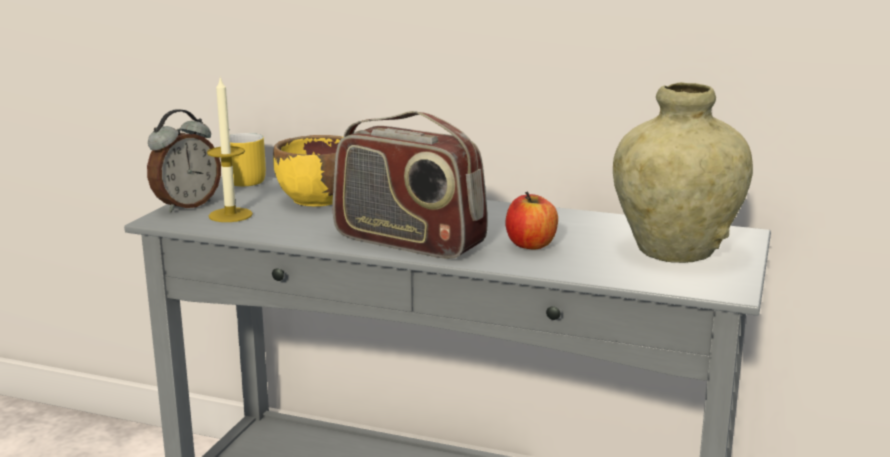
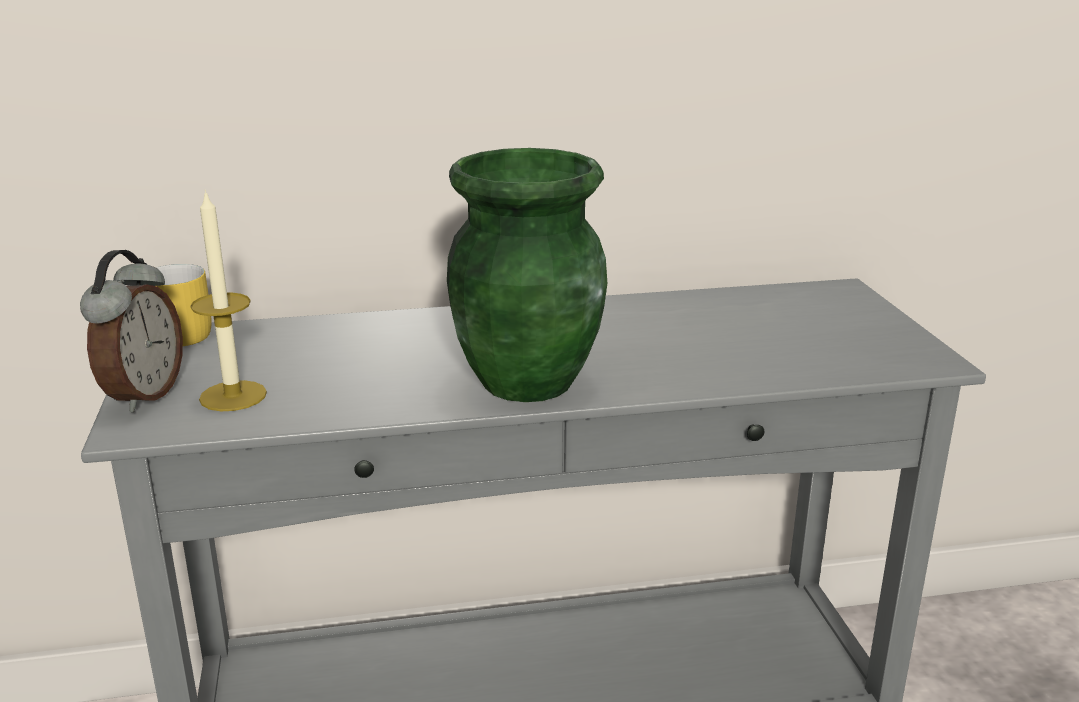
camera: 30 degrees left, 5 degrees up
yellow bowl [273,135,343,207] -> none
radio [333,111,488,259] -> green vase [447,148,607,402]
apple [505,192,558,249] -> none
beige vase [613,82,753,263] -> none

